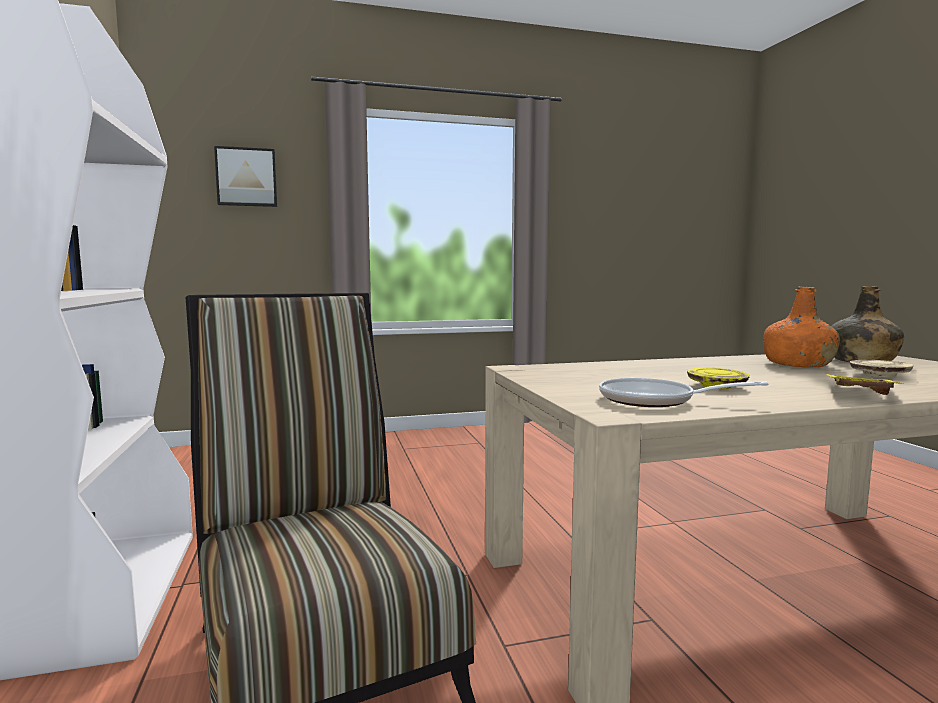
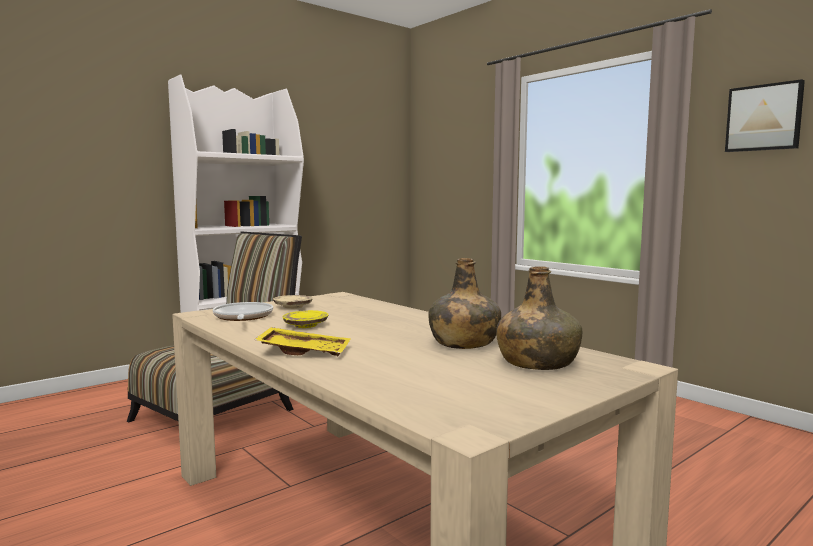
camera: 65 degrees right, 0 degrees up
picture [214,146,277,207] -> picture moved to [725,79,805,152]
orange bottle [763,287,840,368] -> green bottle [428,258,501,349]
beige plate [850,360,914,377] -> beige plate moved to [273,295,313,309]

